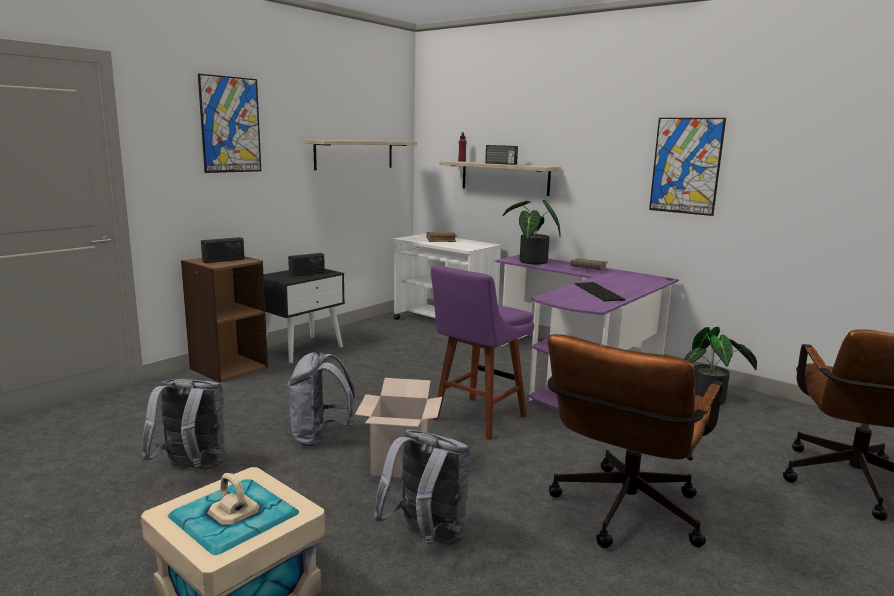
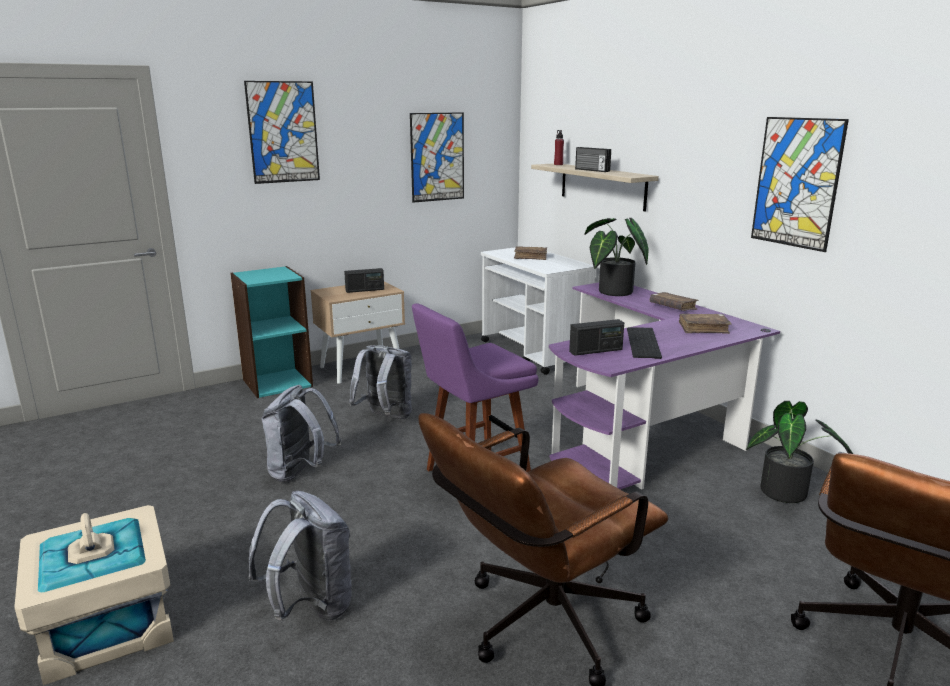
camera: 20 degrees right, 5 degrees up
grey backpack [141,379,226,469] -> grey backpack moved to [349,345,412,419]
brown bookcase [181,256,268,383] -> turquoise bookcase [230,266,313,398]
radio [201,237,245,263] -> radio moved to [569,319,624,356]
black nightstand [263,269,345,363] -> beige nightstand [311,281,405,384]
shelf [304,140,417,170] -> picture [410,112,464,203]
cardboard box [355,378,442,478] -> none
none -> brown book [679,314,732,334]

